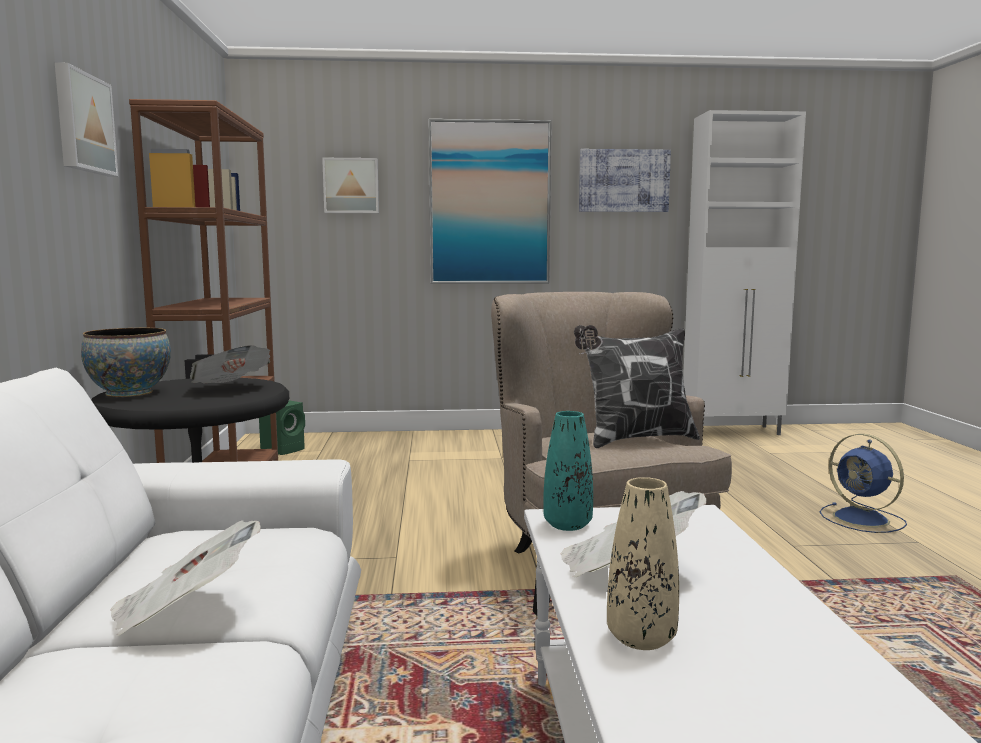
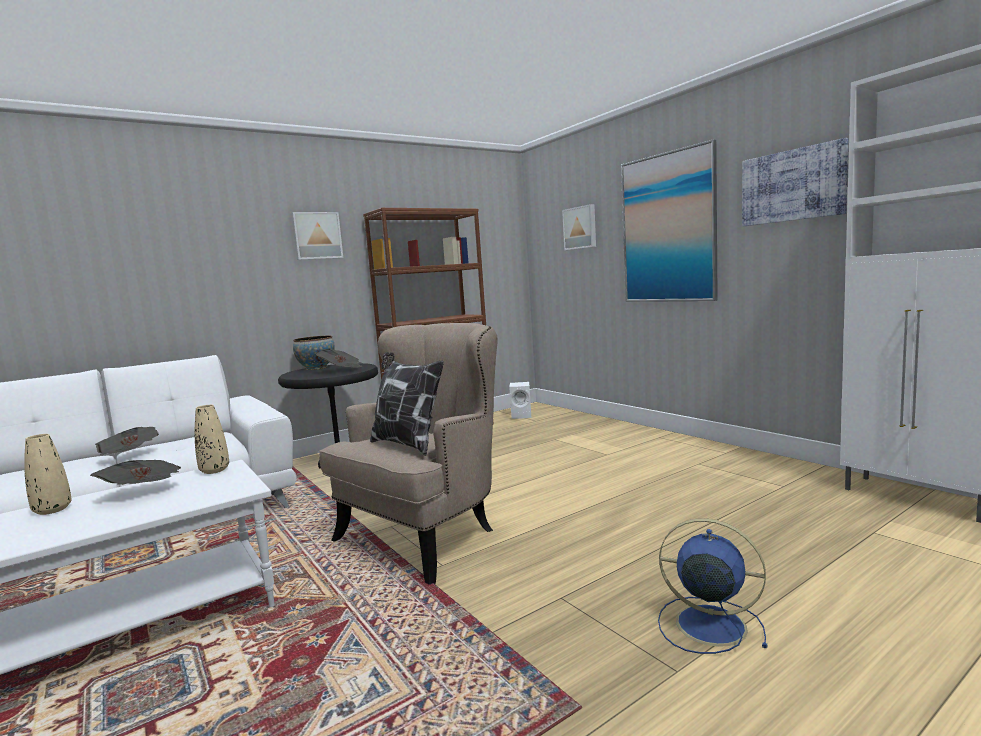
camera: 60 degrees right, 0 degrees up
green speaker [259,400,305,455] -> white speaker [509,382,531,419]
turquoise vase [543,411,593,531] -> beige vase [195,405,229,474]
blue fan [820,434,907,533] -> blue fan turned 90 degrees clockwise [658,518,768,654]

